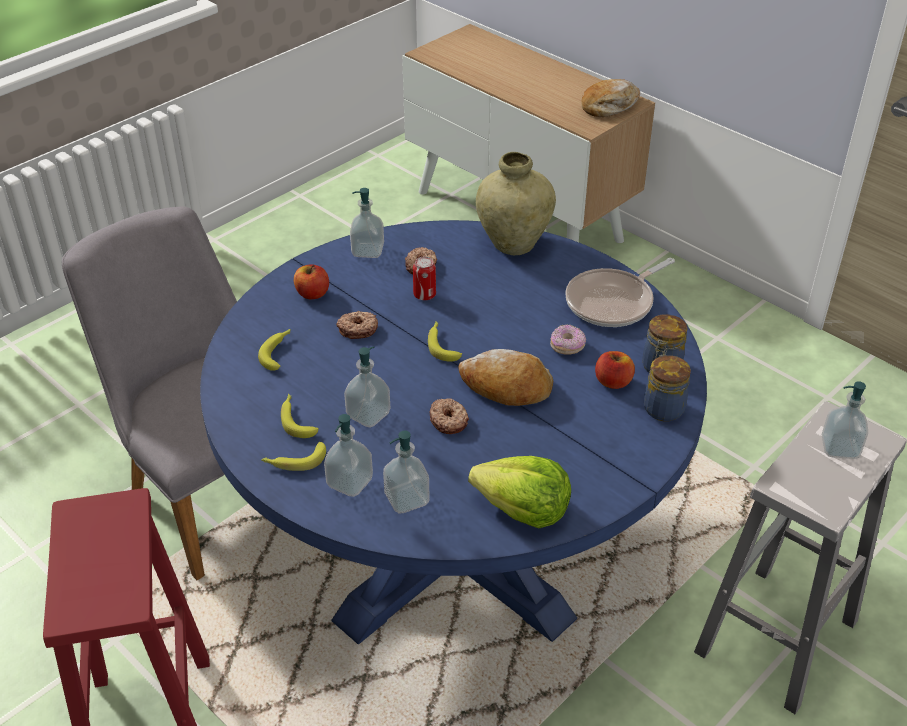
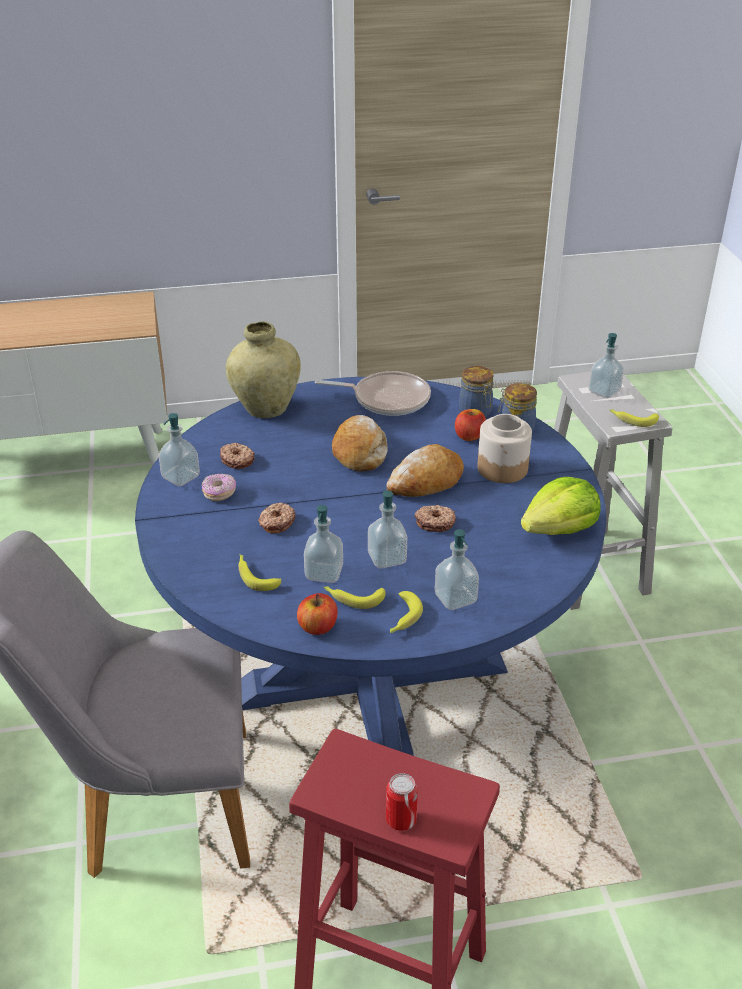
camera: 55 degrees left, 5 degrees down
apple [294,264,329,299] -> apple moved to [297,593,338,635]
soap dispenser [383,430,429,513] -> soap dispenser moved to [304,505,343,583]
can [413,256,436,300] -> can moved to [386,773,418,831]
banana [428,321,462,362] -> banana moved to [609,409,659,427]
donut [550,324,586,355] -> donut moved to [202,474,236,501]
frying pan [565,258,675,327] -> frying pan turned 75 degrees counterclockwise [315,371,431,416]
bread [581,79,640,117] -> bread moved to [332,415,388,472]
none -> jar [477,414,532,483]

